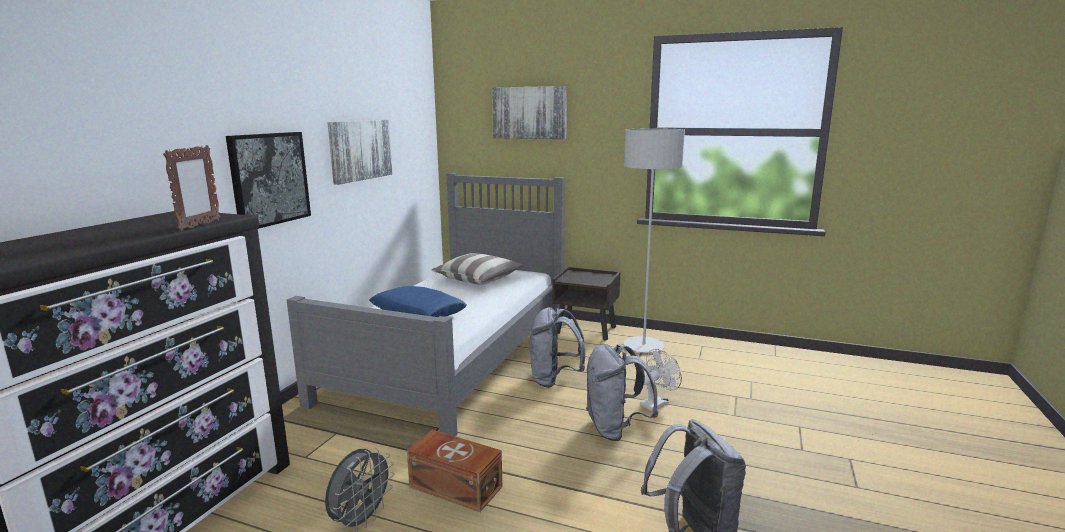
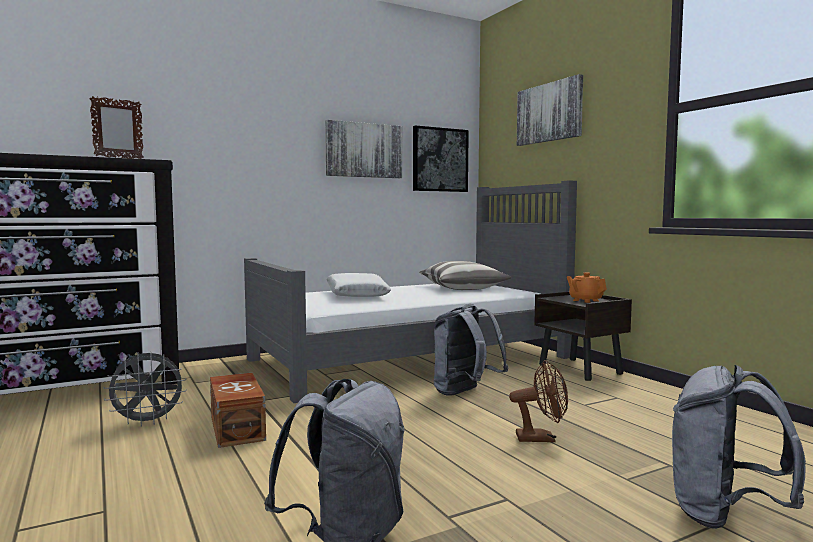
camera: 40 degrees right, 10 degrees down
picture [226,132,311,229] -> picture moved to [413,125,469,192]
blue pillow [369,286,467,317] -> white pillow [326,273,391,297]
grey backpack [586,344,659,441] -> grey backpack moved to [672,365,806,529]
grey floor lamp [624,128,685,353] -> none
white fan [640,349,682,411] -> brown fan [509,360,568,442]
none -> orange teapot [567,273,607,303]

